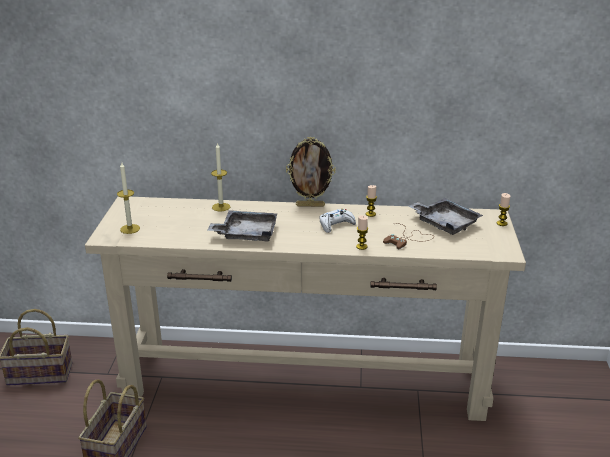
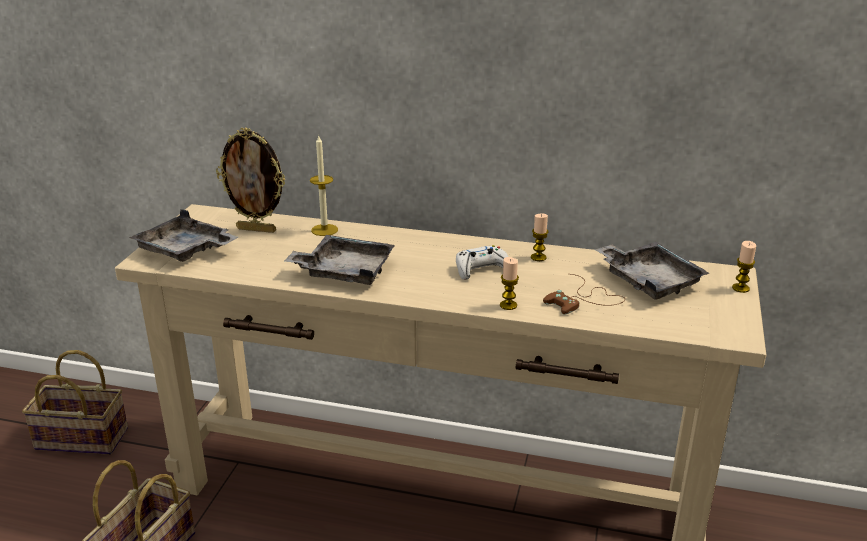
camera: 10 degrees right, 0 degrees up
candle [117,162,140,234] -> grey tray [129,209,238,262]
picture frame [286,137,336,207] -> picture frame moved to [216,128,285,233]

